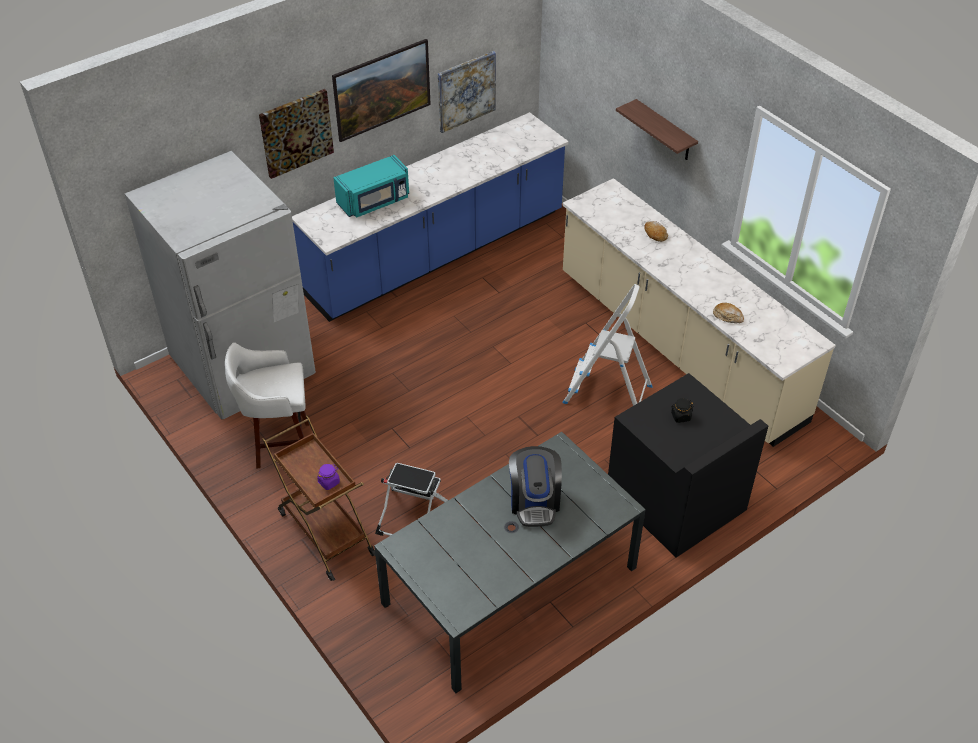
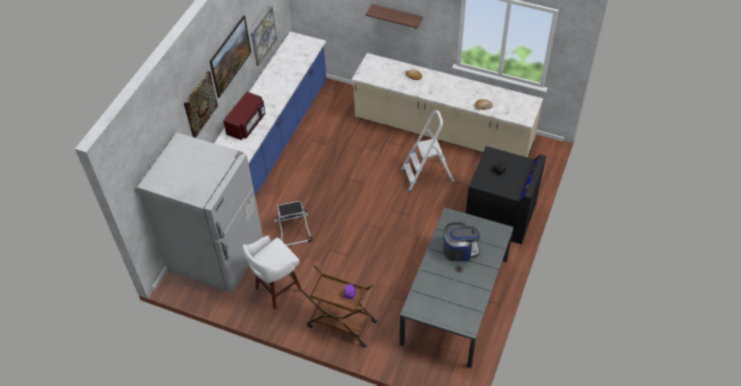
camera: 30 degrees left, 5 degrees up
turquoise microwave [333,155,409,217] -> red microwave [223,92,266,140]
step ladder [375,463,448,536] -> step ladder moved to [274,201,313,246]
coffee machine [509,446,562,527] -> coffee machine turned 60 degrees counterclockwise [443,222,480,262]

